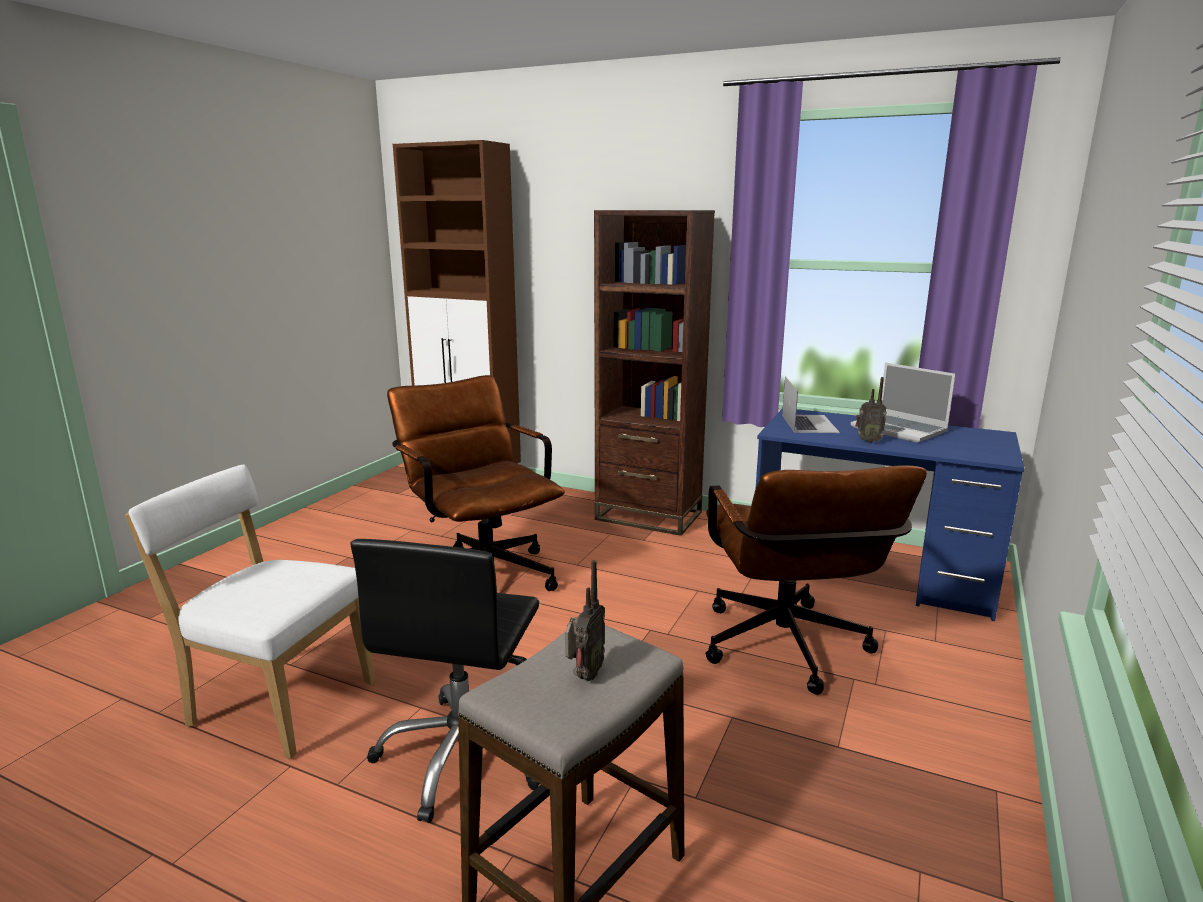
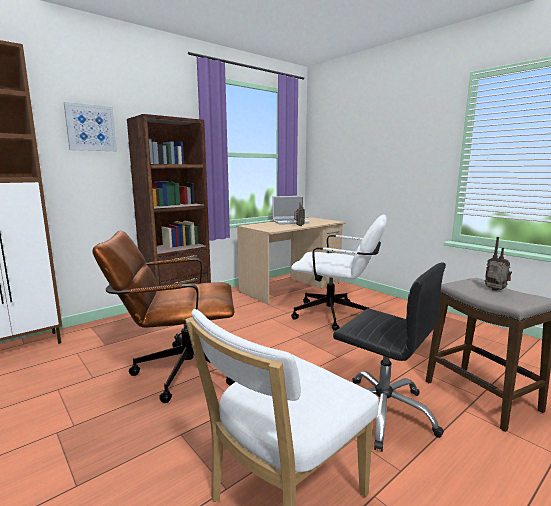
camera: 65 degrees left, 5 degrees down
brown office chair [705,465,927,695] -> white office chair [291,215,387,331]
blue desk [756,408,1024,621] -> beige desk [236,217,345,305]
laptop [782,377,840,433] -> none
none -> picture [64,102,117,151]

